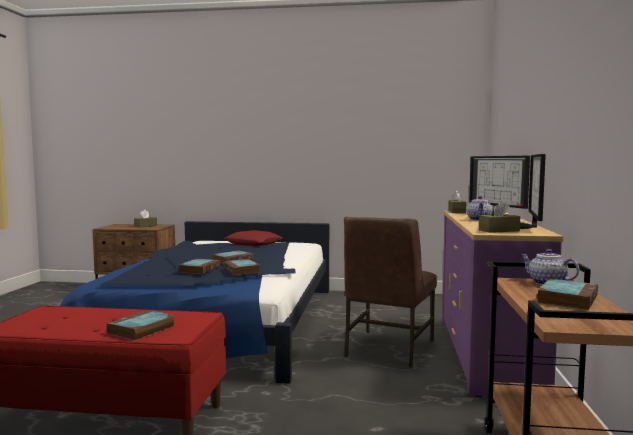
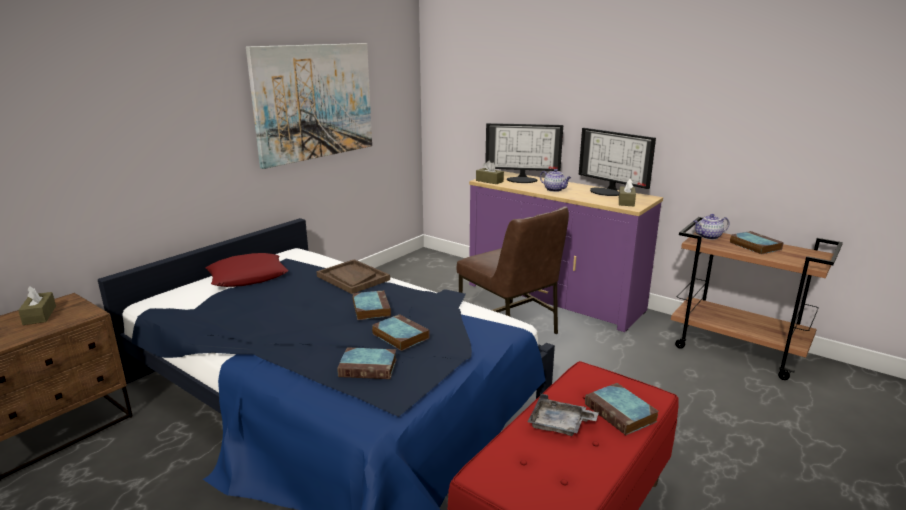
camera: 60 degrees left, 15 degrees up
book [223,259,260,275] -> book moved to [337,347,397,379]
none -> picture [246,43,372,169]
none -> brown tray [316,259,390,294]
none -> grey tray [528,394,599,436]

